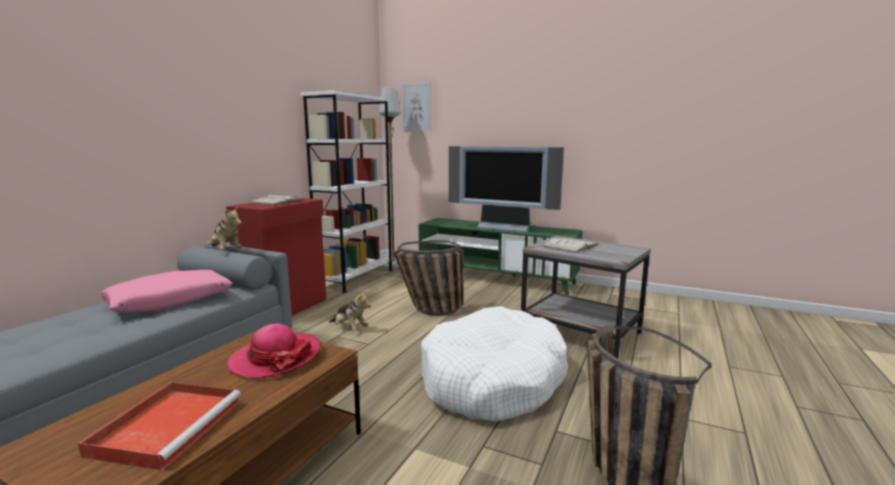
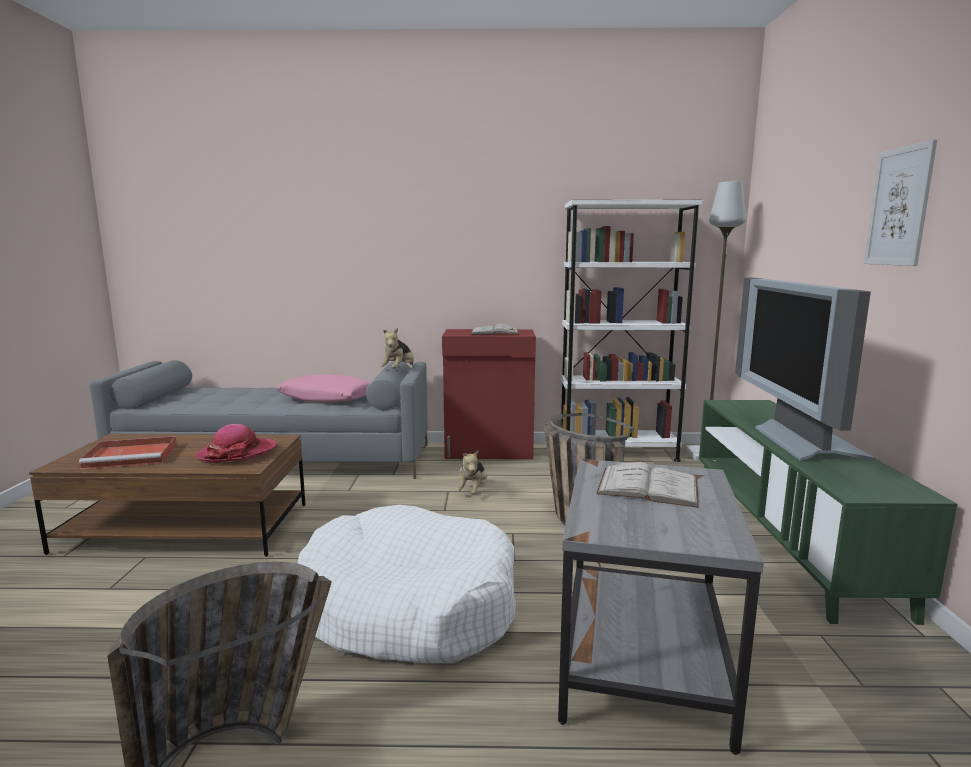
camera: 65 degrees right, 0 degrees up
picture [402,82,431,131] -> picture moved to [864,139,937,266]

